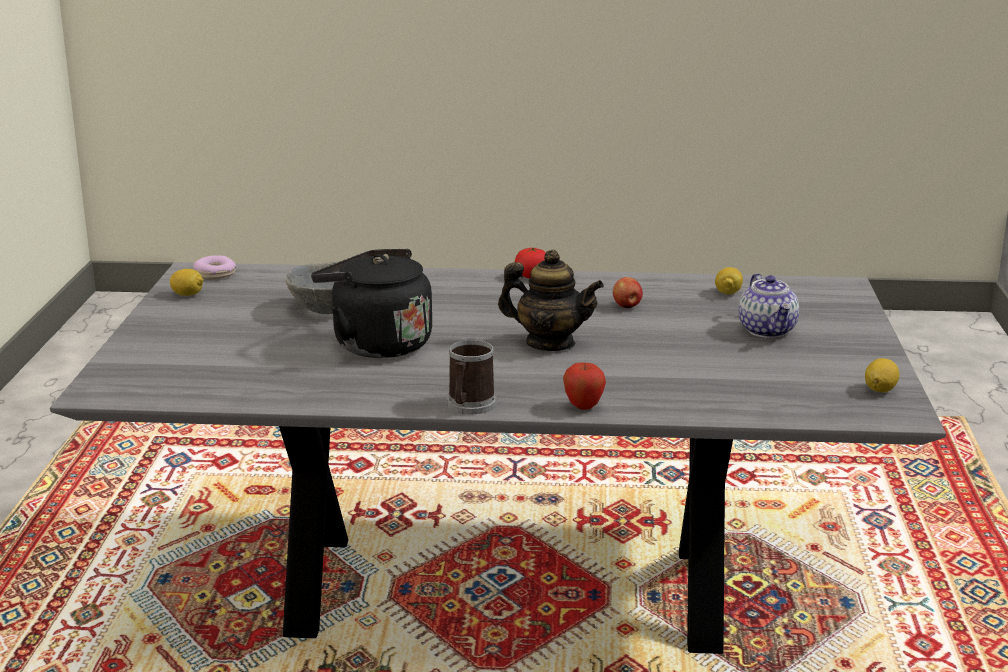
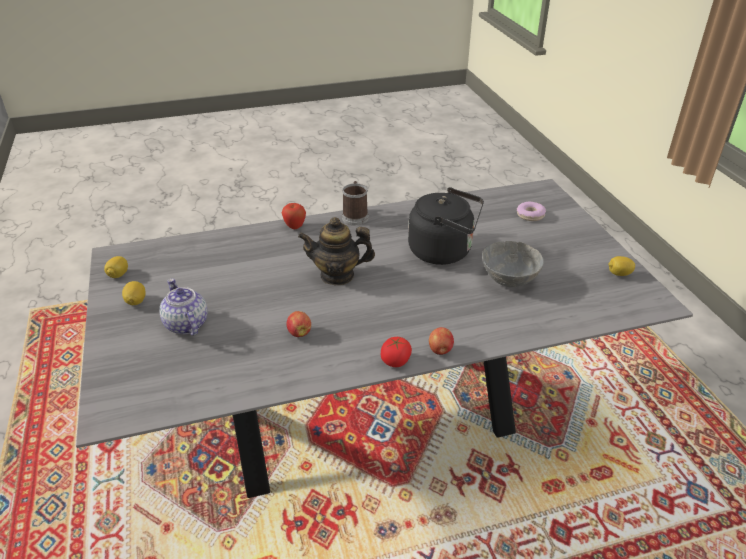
camera: 160 degrees right, 15 degrees up
donut [193,256,236,280] -> donut moved to [516,202,546,221]
lemon [715,267,743,295] -> lemon moved to [122,281,146,305]
none -> apple [429,327,454,355]

